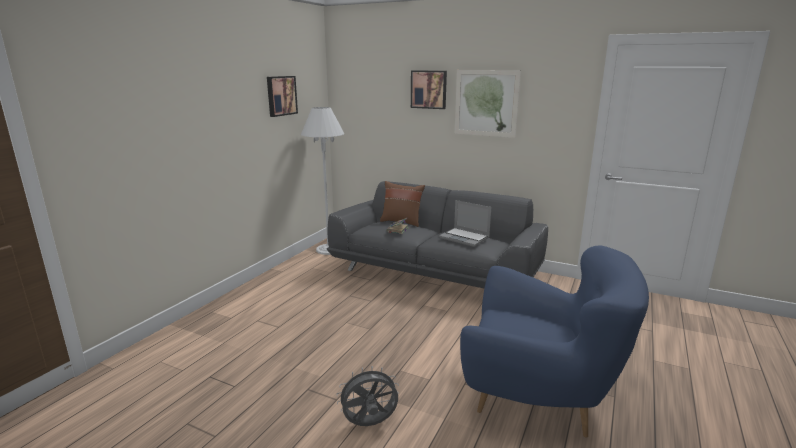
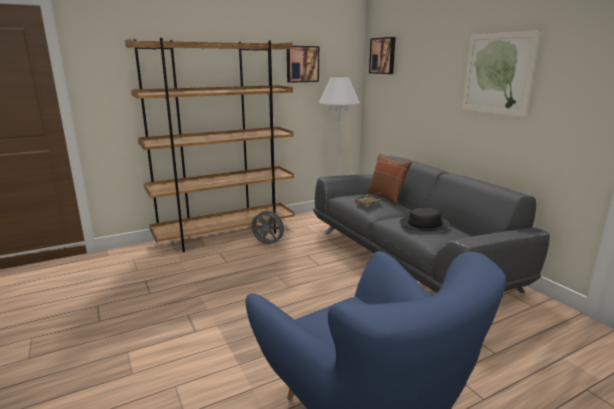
camera: 35 degrees right, 0 degrees up
grey fan [336,366,399,426] -> grey fan moved to [251,208,287,244]
picture [411,70,447,109] -> picture moved to [369,37,396,74]
laptop [439,200,491,247] -> black hat [400,208,450,231]
none -> brown bookcase [125,38,294,252]

